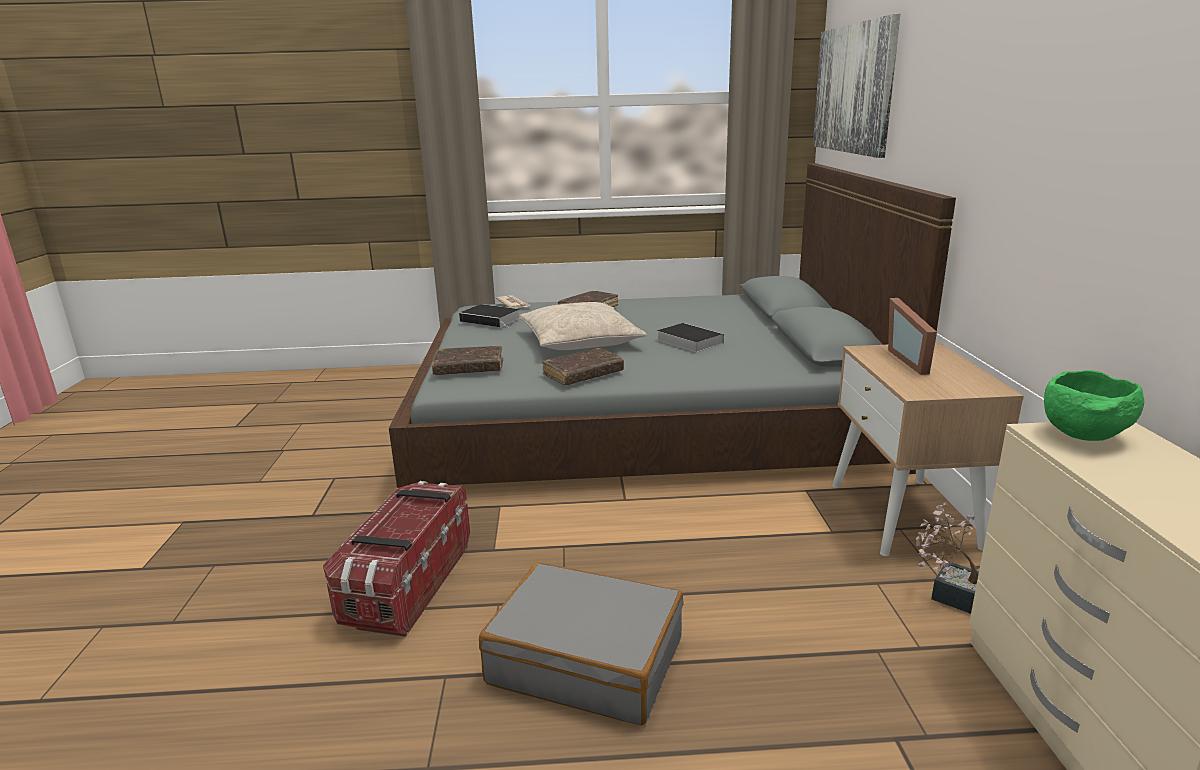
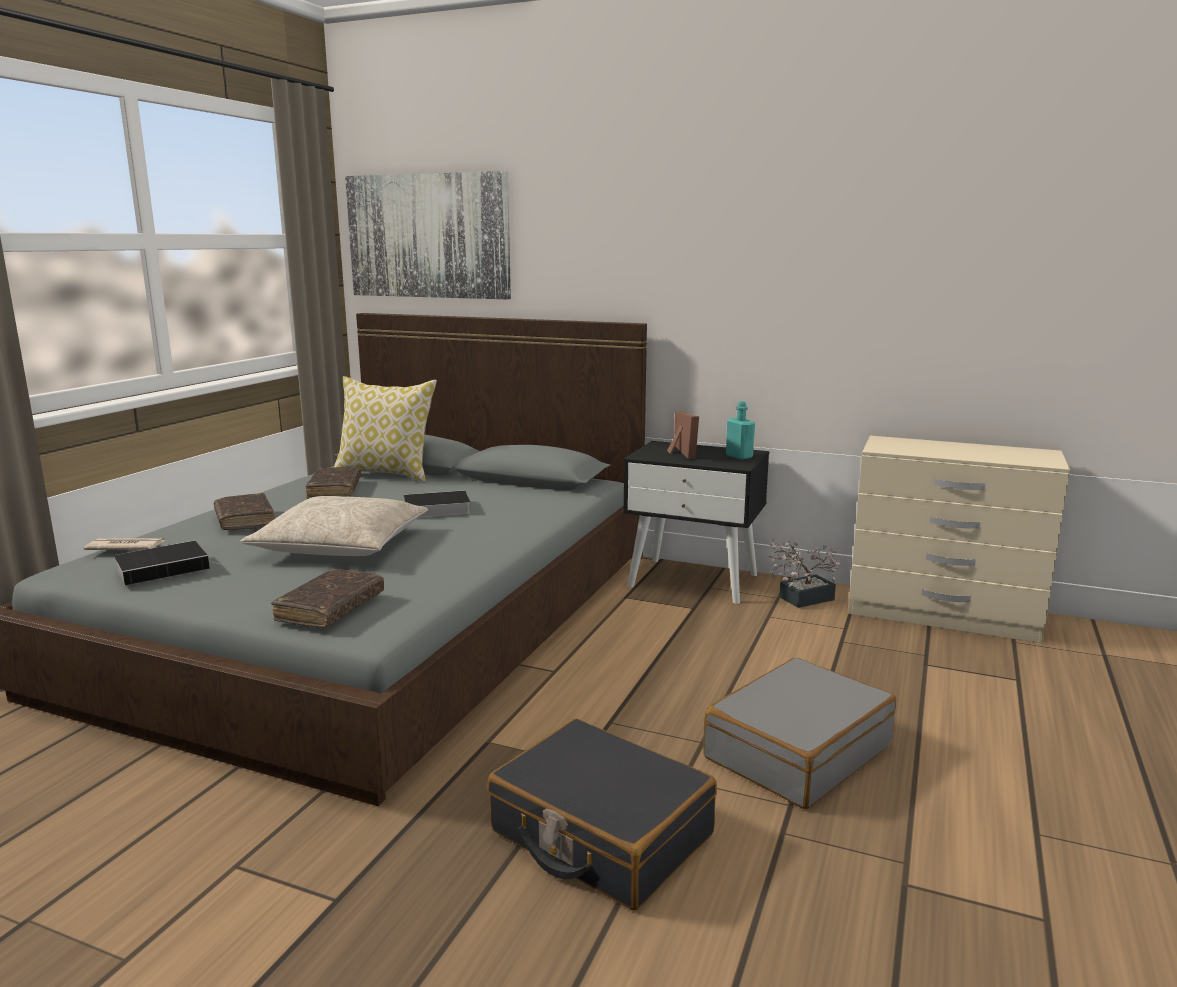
camera: 65 degrees left, 5 degrees down
storage box [323,481,470,637] -> black suitcase [487,718,717,910]
brown book [542,348,624,385] -> brown book moved to [306,467,361,499]
beige nightstand [832,342,1024,556] -> black nightstand [623,441,769,604]
picture frame [888,298,937,375] -> picture frame turned 120 degrees counterclockwise [667,412,699,459]
green bowl [1044,370,1144,441] -> none
none -> pillow [334,376,437,482]
none -> turquoise bottle [726,401,755,460]

